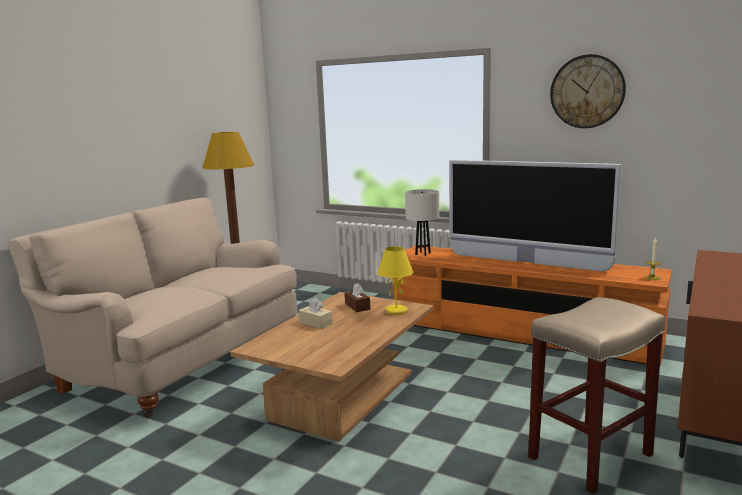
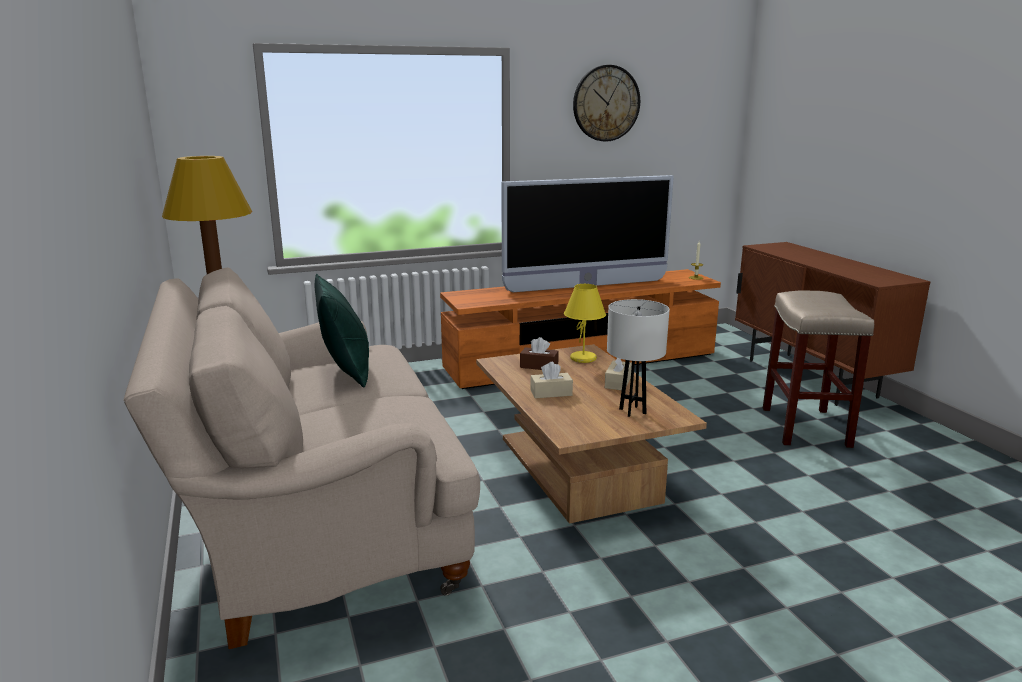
camera: 50 degrees left, 5 degrees up
white table lamp [405,189,439,256] -> white table lamp moved to [607,299,670,417]
none -> green pillow [315,274,369,387]
none -> beige tissue box [605,357,632,390]

